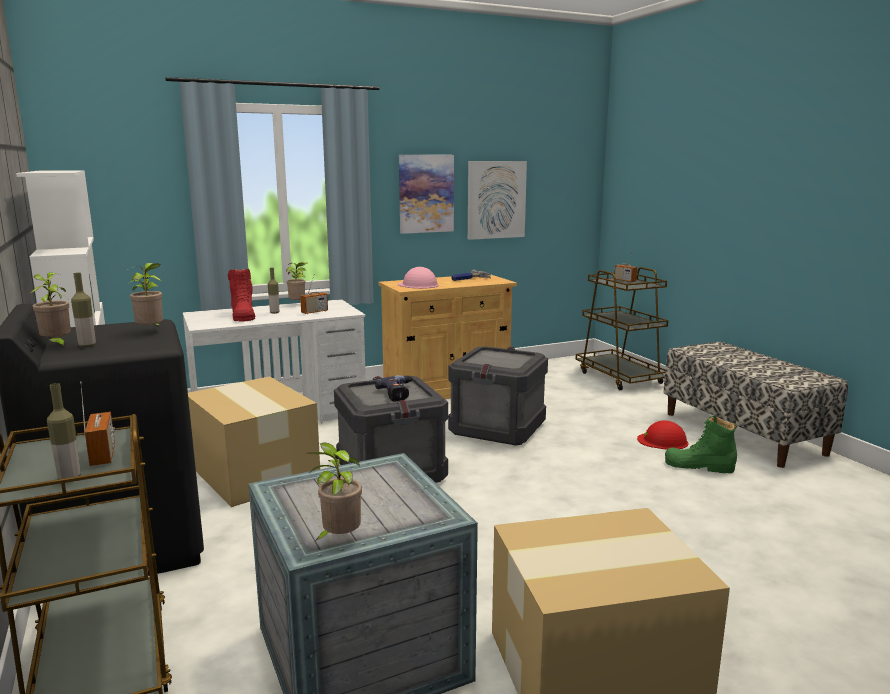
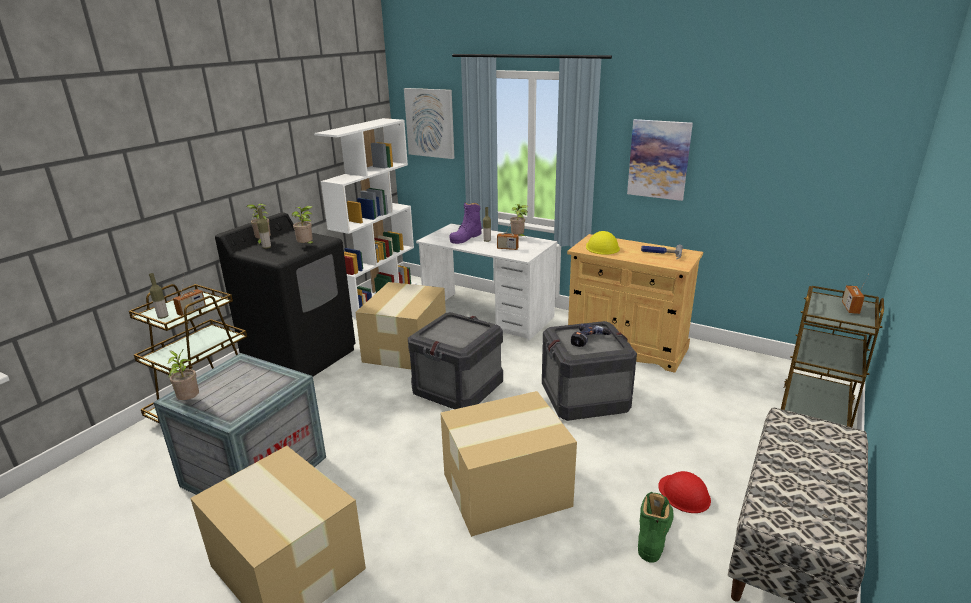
camera: 55 degrees right, 10 degrees up
red boot [228,268,255,322] -> purple boot [449,202,482,244]
power drill [375,376,413,402] -> power drill moved to [571,323,612,347]
pink hard hat [398,267,439,289] -> yellow hard hat [586,231,620,255]
picture [468,161,527,240] -> picture moved to [404,88,454,159]
green boot [665,416,738,473] -> green boot turned 45 degrees clockwise [638,492,674,563]
none -> cardboard box [440,391,577,537]

